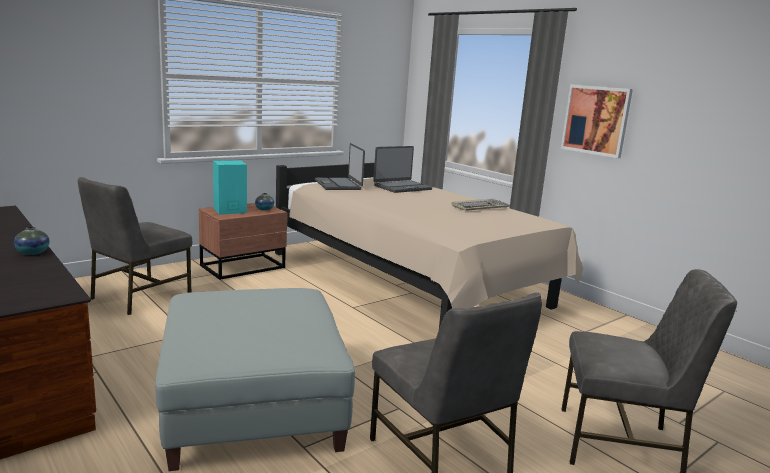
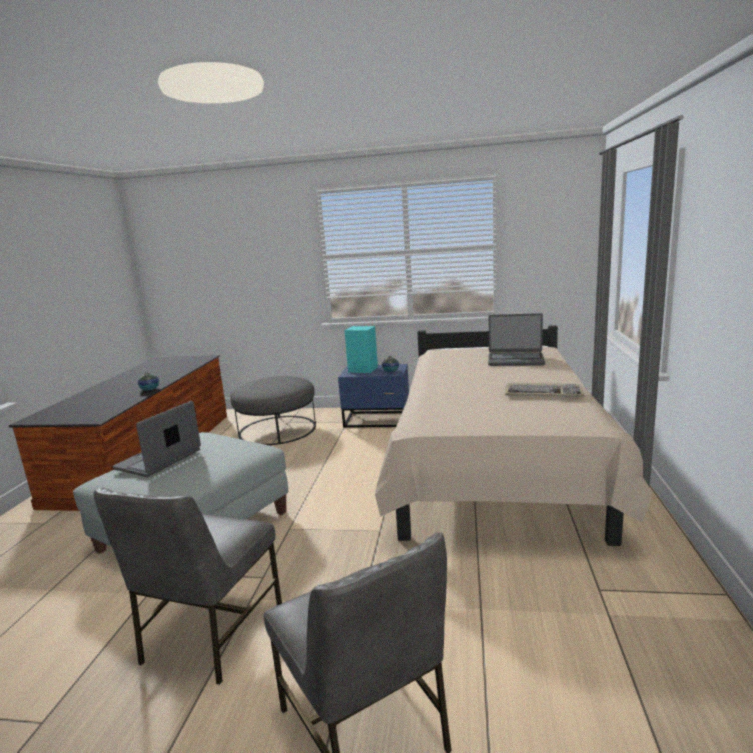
camera: 50 degrees right, 0 degrees up
grey chair [78,177,192,315] -> grey ottoman [230,376,316,445]
brown nightstand [199,203,287,280] -> blue nightstand [338,364,409,428]
laptop [315,143,365,190] -> laptop moved to [113,401,201,477]
picture [561,84,633,158] -> none

